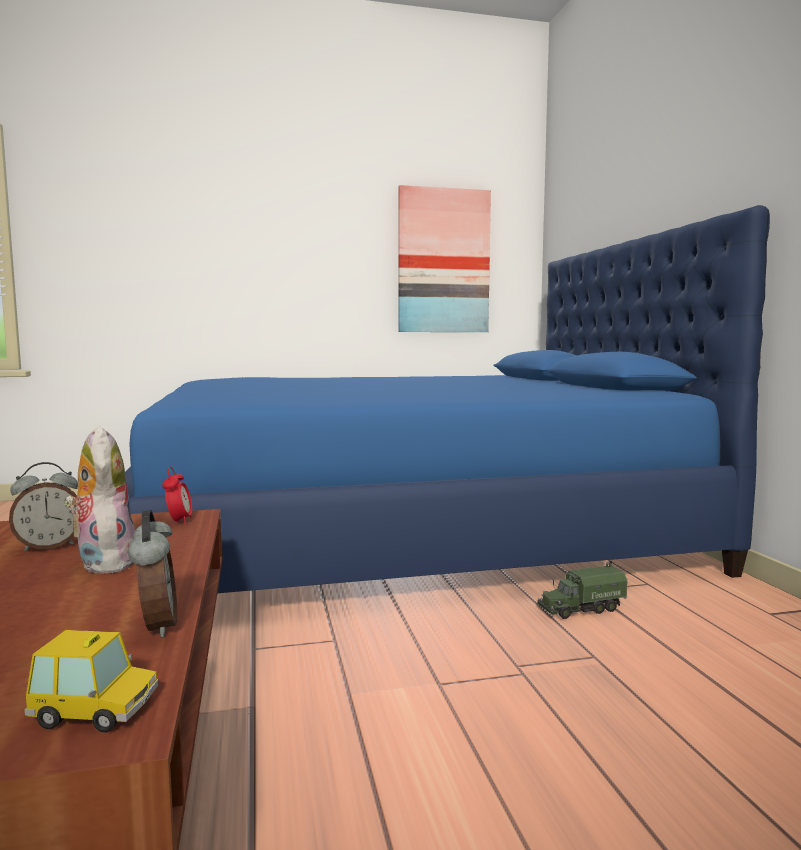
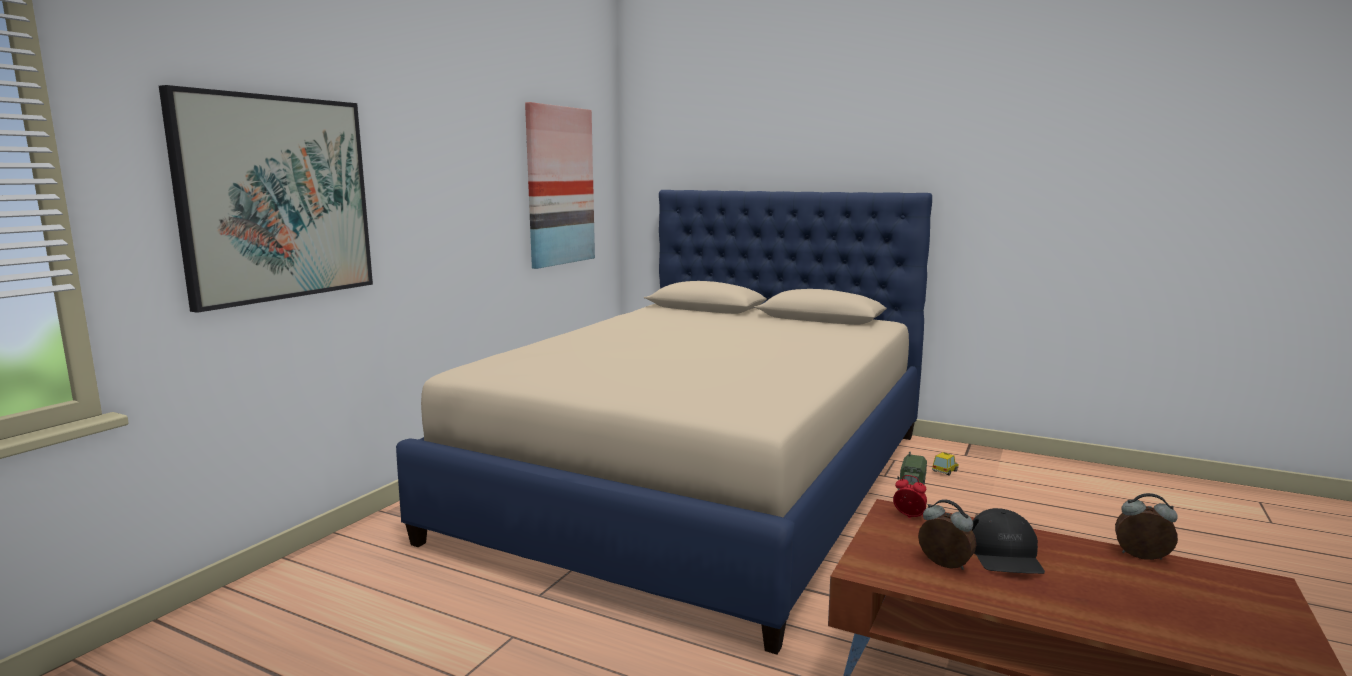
camera: 50 degrees left, 5 degrees up
alarm clock [9,462,78,551] -> alarm clock turned 60 degrees counterclockwise [918,500,976,570]
toy car [24,630,159,733] -> toy car moved to [932,452,959,476]
plush toy [64,425,135,574] -> black cap [972,508,1045,574]
blue bed [125,205,770,593] -> beige bed [396,190,932,655]
none -> picture [159,85,373,313]

